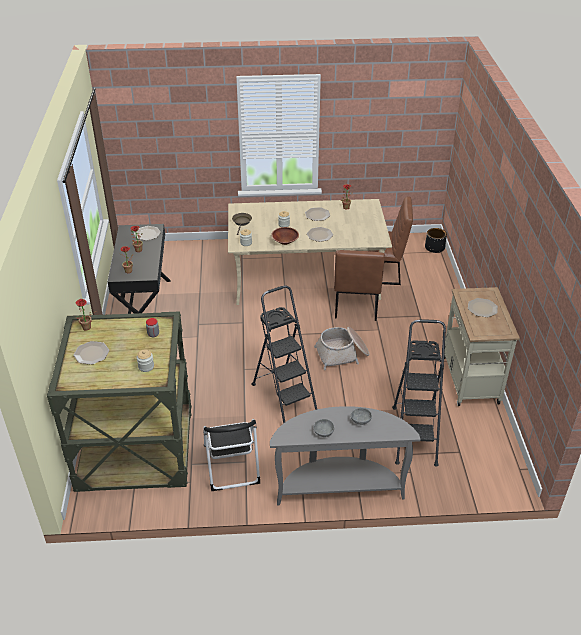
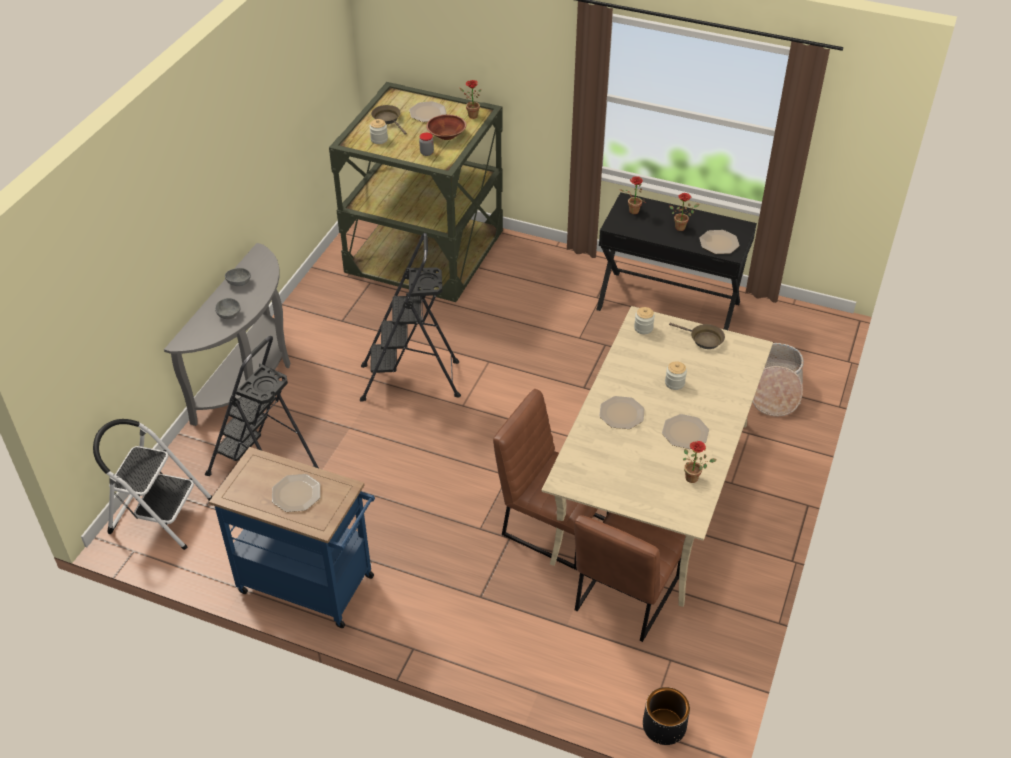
camera: 115 degrees right, 5 degrees up
step ladder [203,419,260,491] -> step ladder moved to [93,419,212,550]
brown bowl [271,227,299,245] -> brown bowl moved to [426,114,466,140]
basket [314,327,369,370] -> basket moved to [753,343,804,417]
beige cart [444,287,520,406] -> blue cart [209,447,375,628]
none -> brown frying pan [371,105,407,135]

